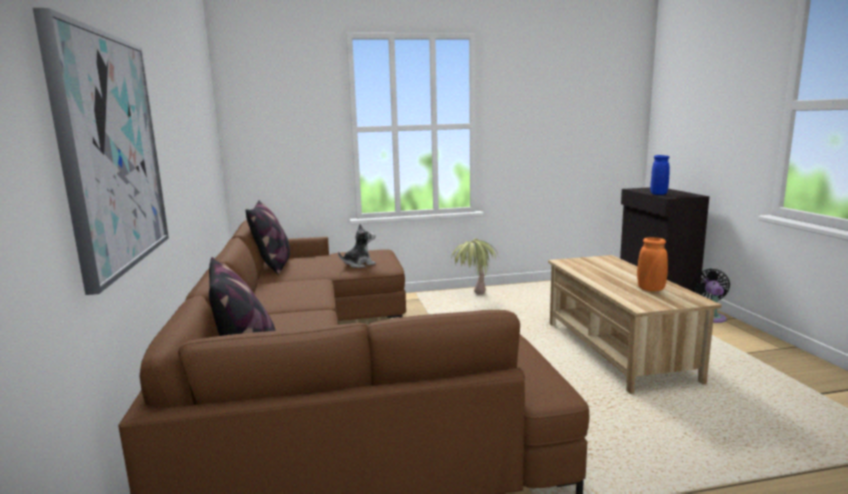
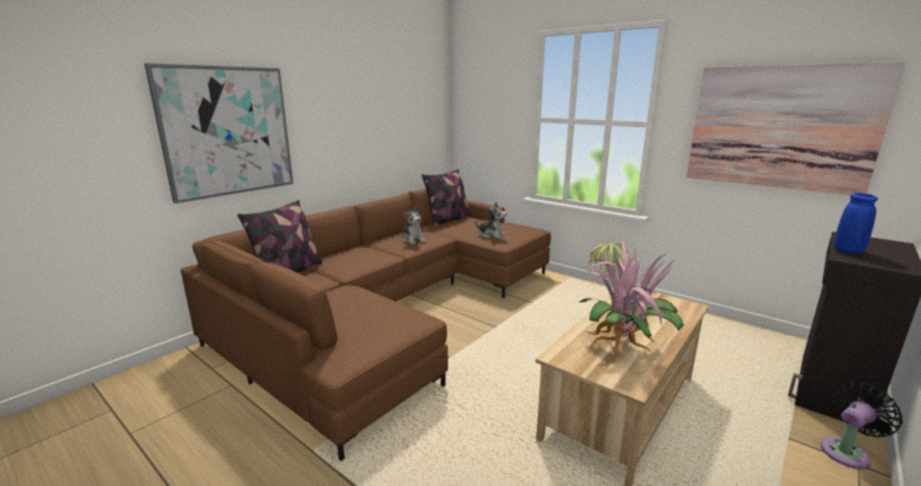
camera: 50 degrees right, 5 degrees up
orange vase [637,237,668,291] -> potted plant [578,241,684,356]
none -> plush toy [402,206,426,244]
none -> picture [687,61,905,195]

